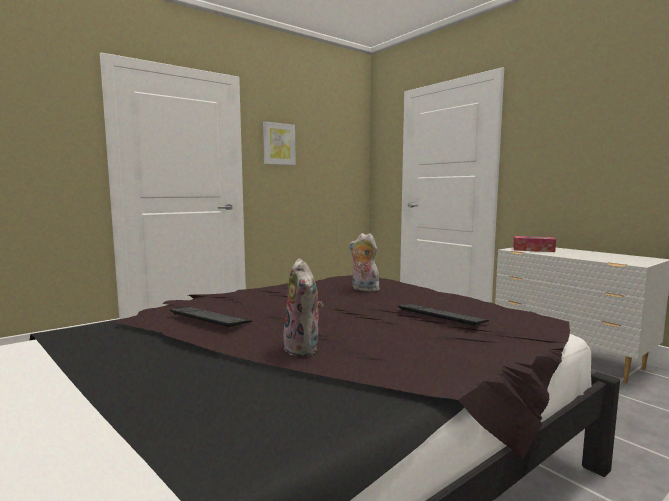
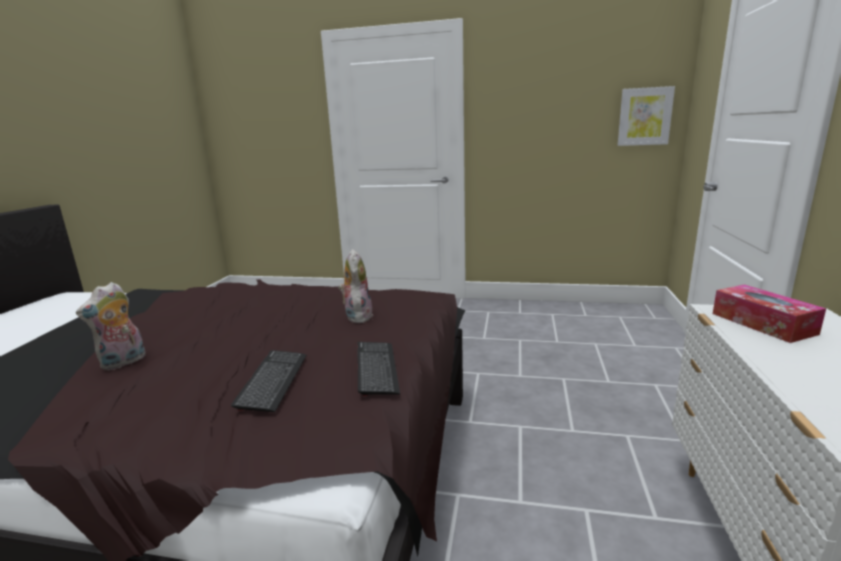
camera: 50 degrees right, 10 degrees up
keyboard [169,307,252,329] -> keyboard moved to [358,342,400,396]
picture [263,121,296,165] -> picture moved to [617,86,675,146]

